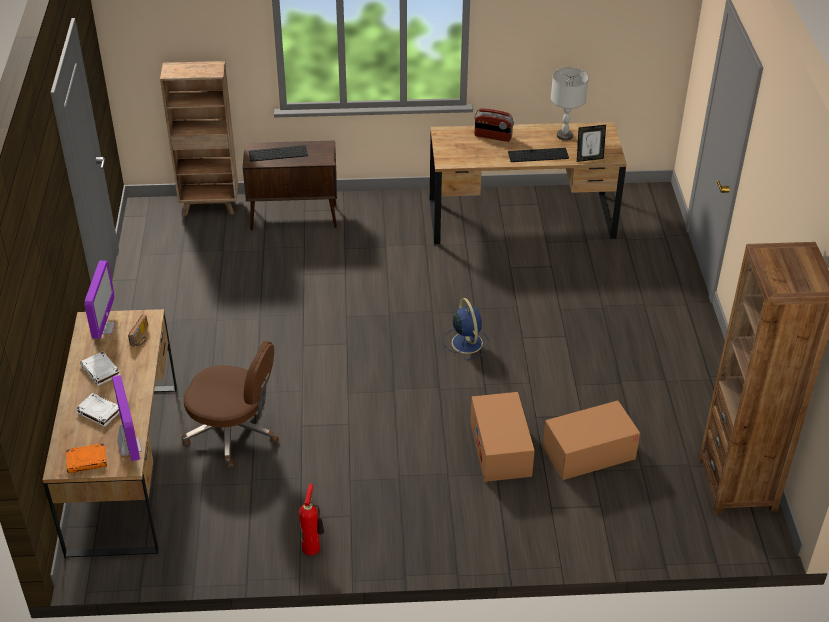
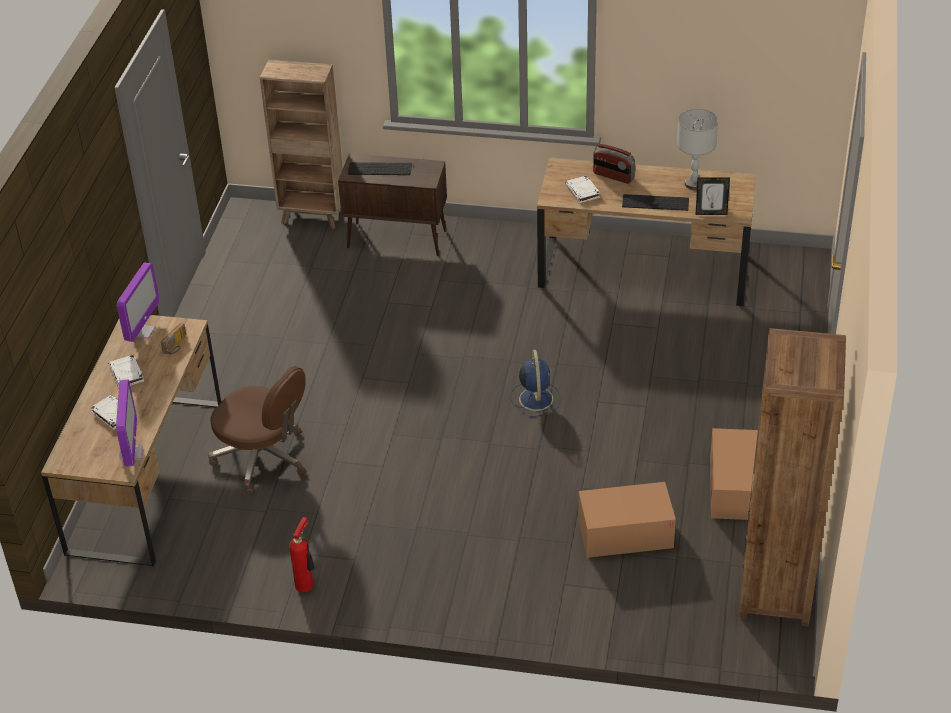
camera: 15 degrees right, 0 degrees up
orange book [66,443,107,473] -> none
cardboard box [470,392,535,482] -> cardboard box moved to [710,428,758,520]
none -> white book [565,175,600,203]

